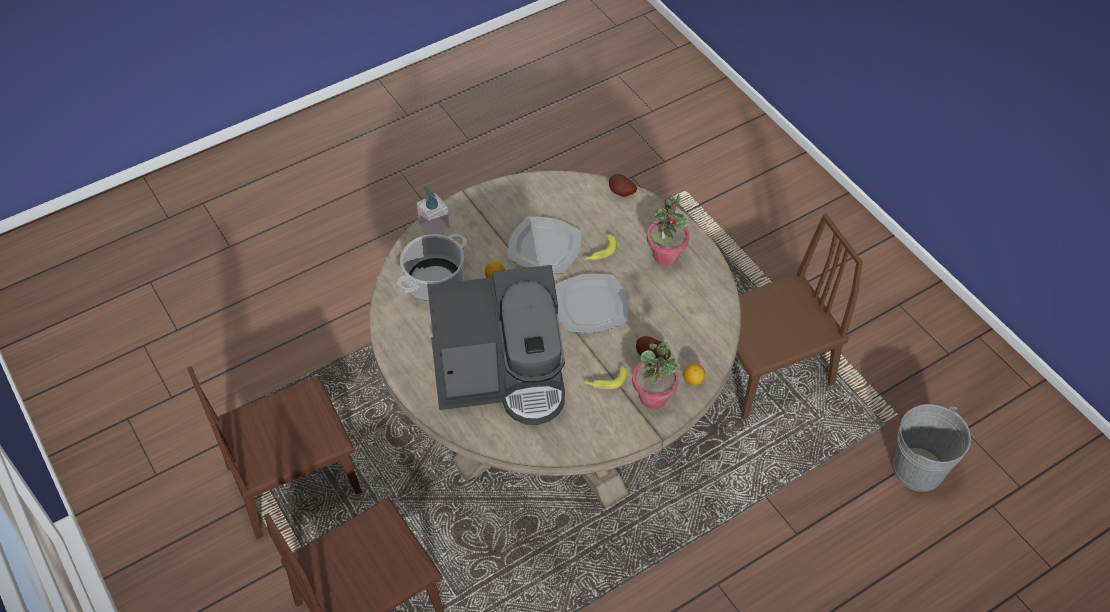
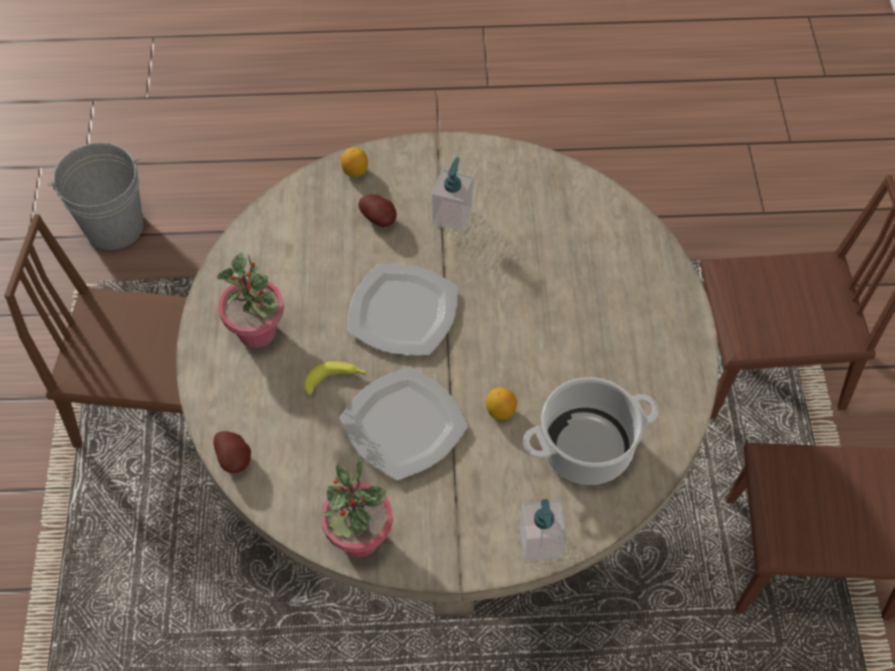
camera: 150 degrees left, 5 degrees up
coffee machine [427,265,565,425] -> none
banana [584,366,627,389] -> soap dispenser [432,157,473,231]
potted plant [632,342,679,409] -> potted plant moved to [320,458,393,557]

